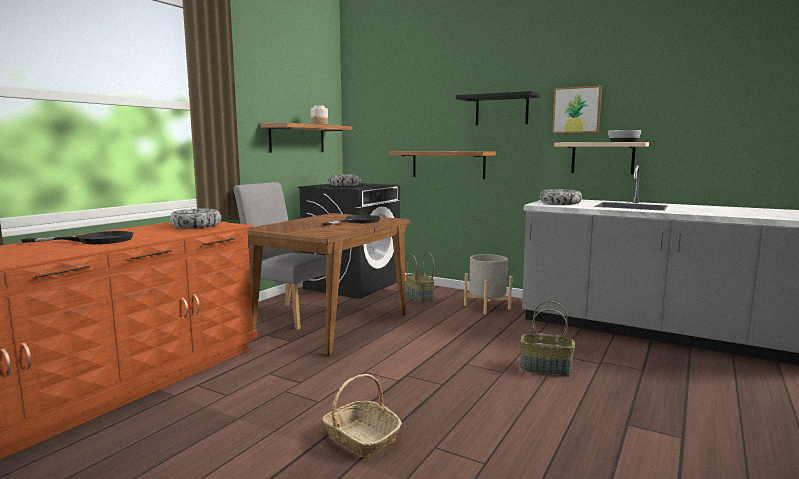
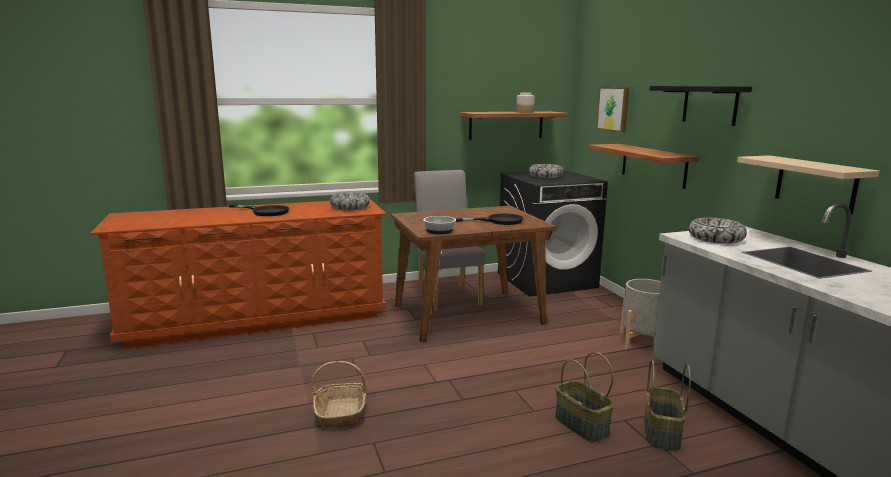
camera: 40 degrees right, 5 degrees up
basket [405,252,434,302] -> basket moved to [644,360,691,451]
picture [552,86,602,133] -> picture moved to [596,87,630,132]
bowl [608,130,641,142] -> bowl moved to [423,216,456,234]

